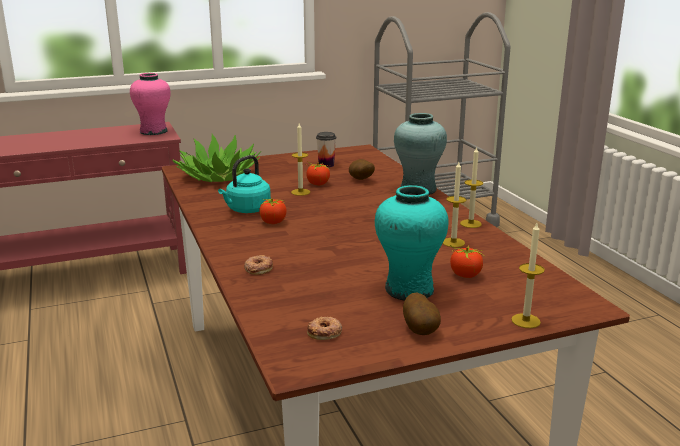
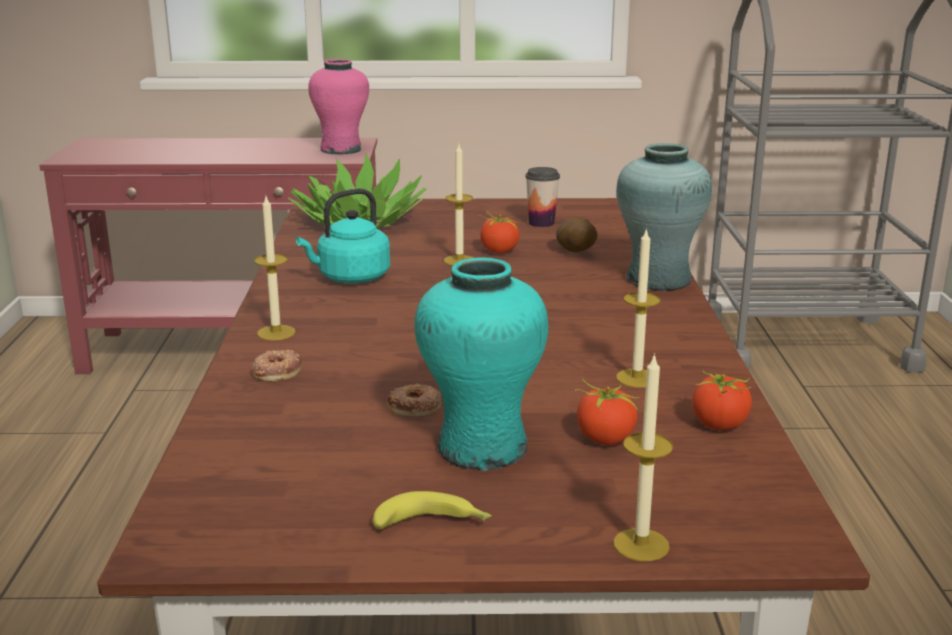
camera: 20 degrees right, 0 degrees up
tomato [259,198,286,224] -> tomato moved to [692,371,752,430]
donut [307,316,342,340] -> donut moved to [388,383,443,416]
potato [403,293,441,335] -> banana [373,491,492,529]
candle [460,146,483,228] -> candle moved to [254,196,296,341]

